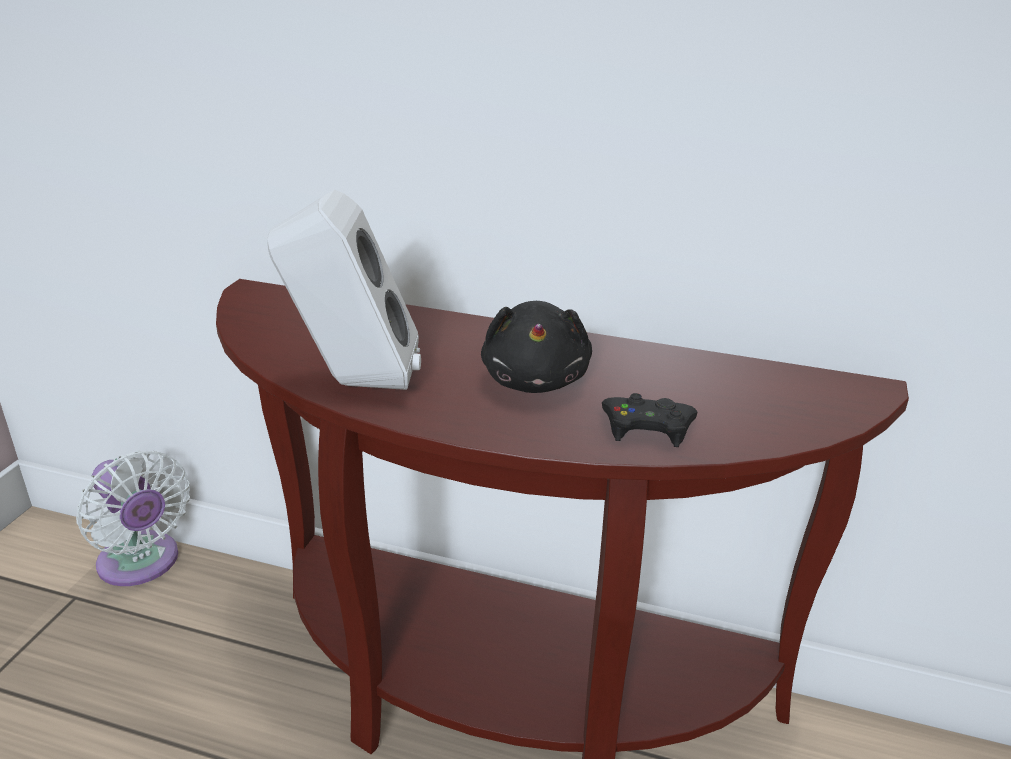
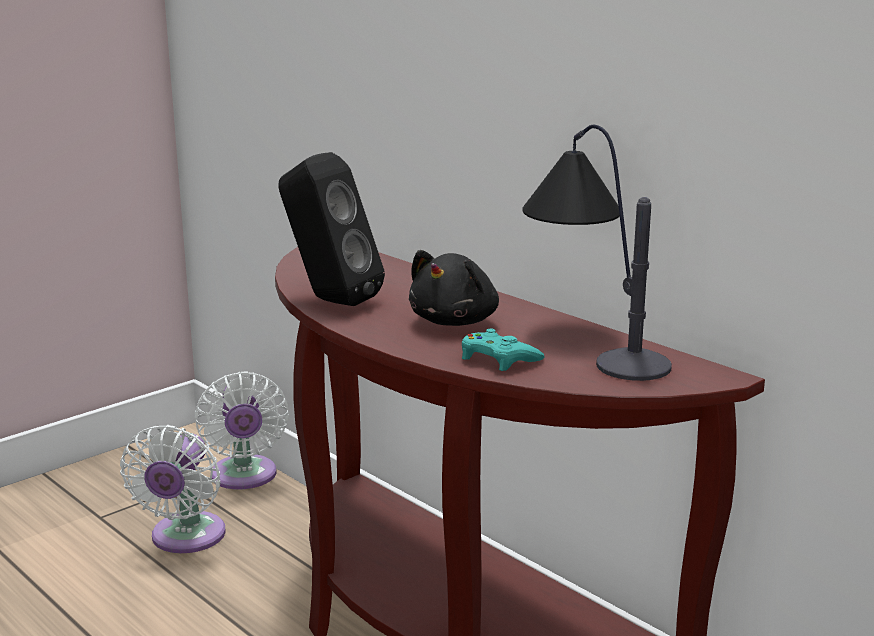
camera: 30 degrees right, 10 degrees down
white speaker [267,190,421,390] -> black speaker [278,152,385,306]
black game controller [602,393,698,447] -> turquoise game controller [462,329,545,371]
none -> white fan [120,425,226,553]
none -> table lamp [522,124,672,381]

